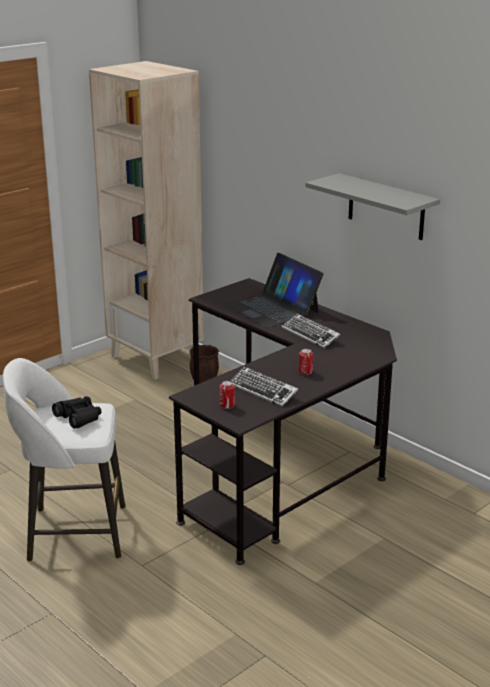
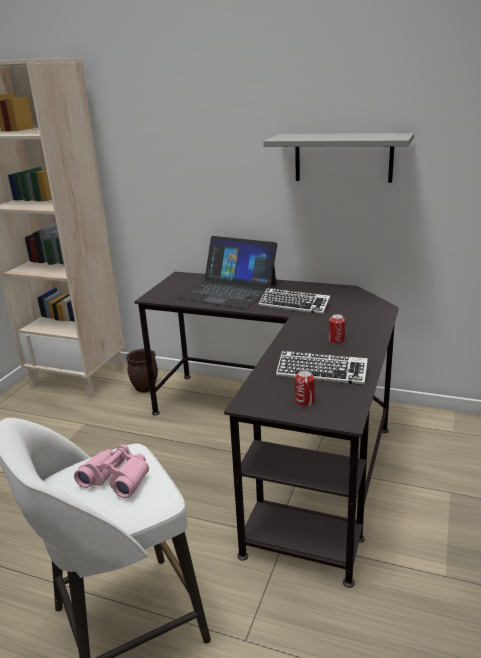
camera: 25 degrees left, 0 degrees up
black binoculars [52,396,101,429] -> pink binoculars [74,444,149,498]

